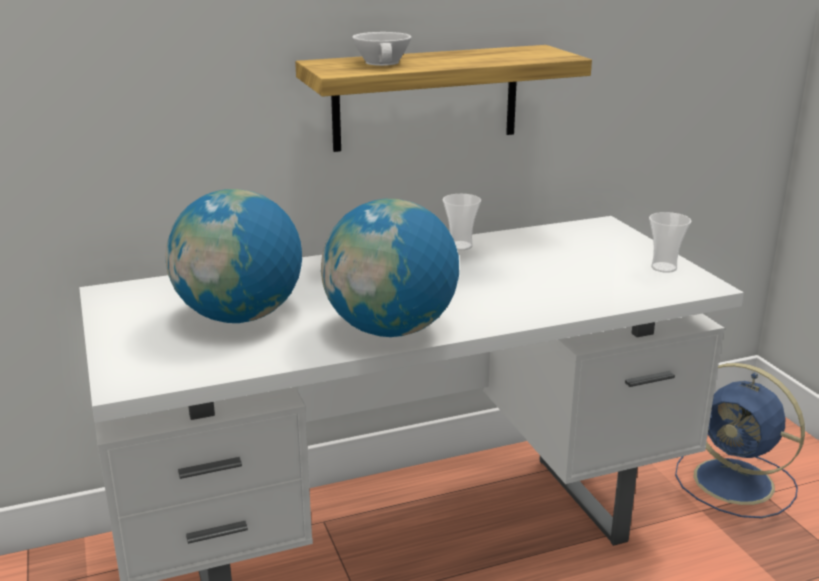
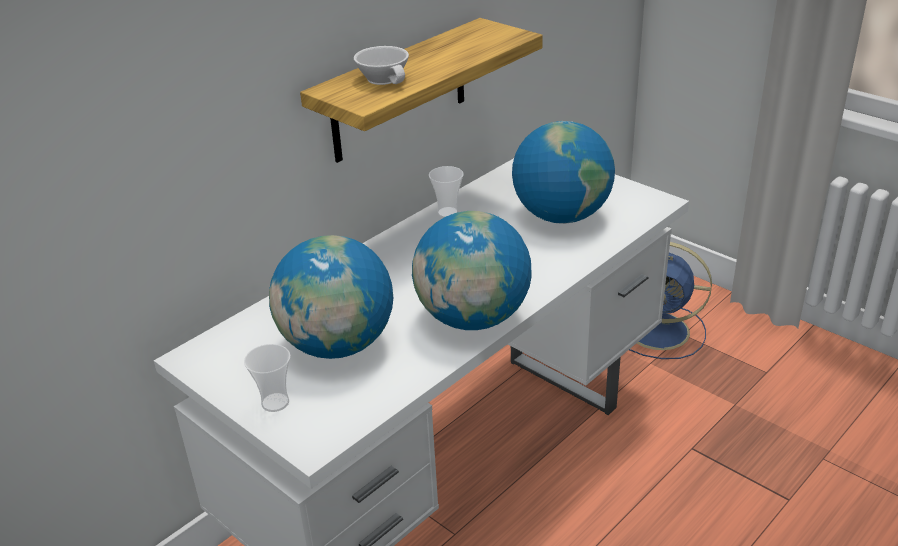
camera: 25 degrees left, 10 degrees up
cup [649,212,691,273] -> cup moved to [244,344,290,412]
none -> globe [512,121,615,224]

